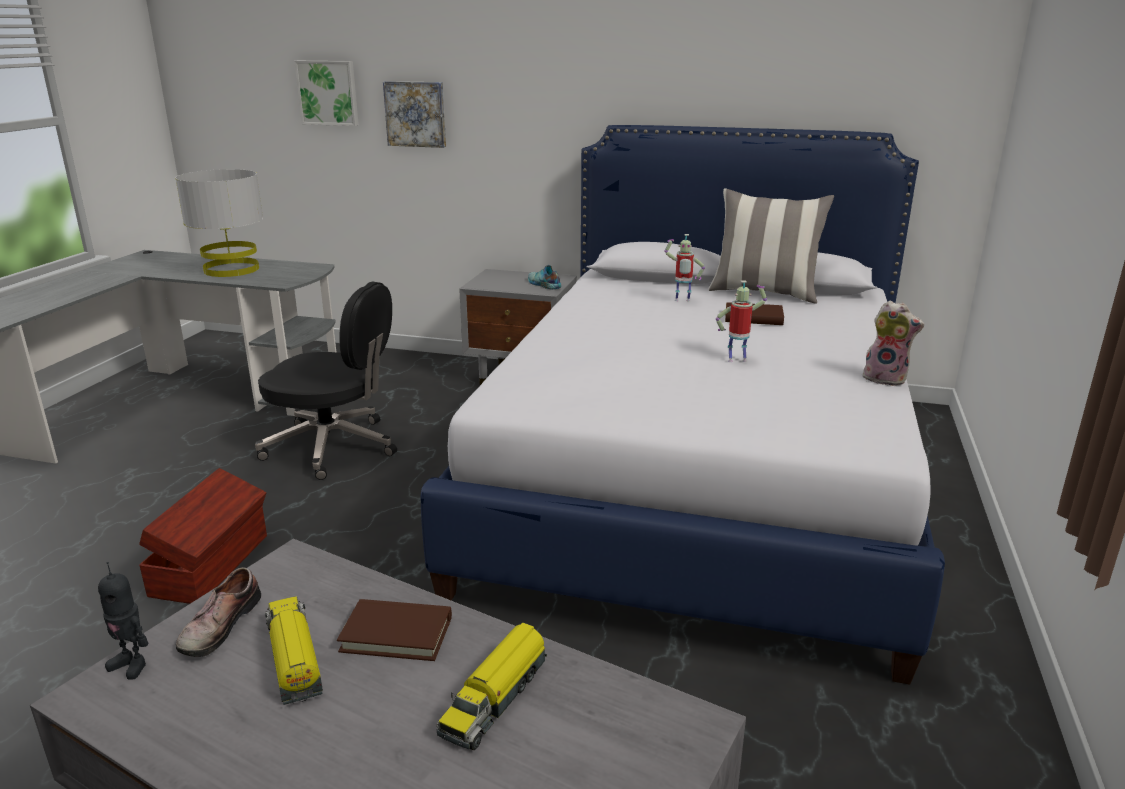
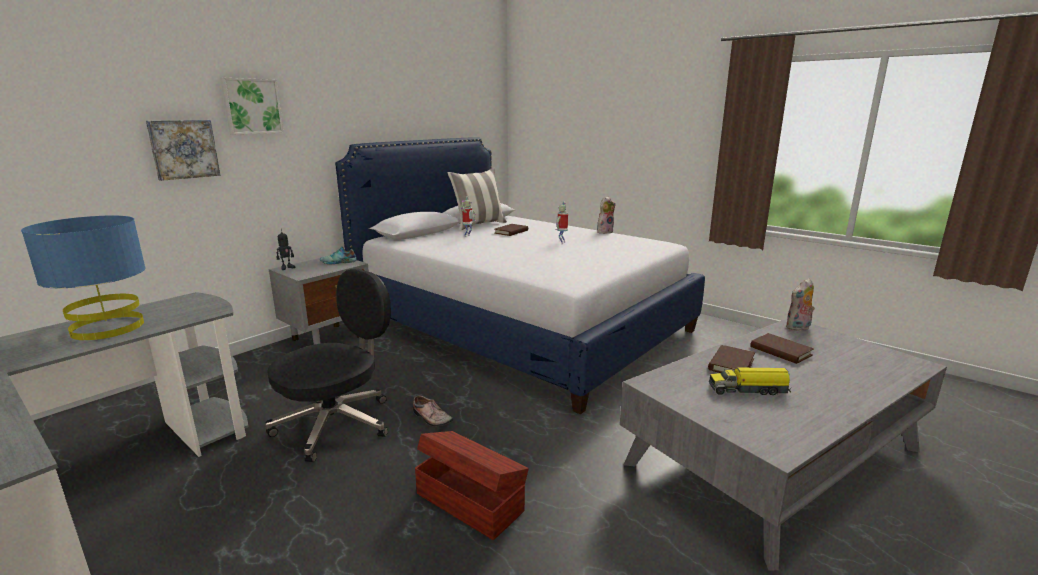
camera: 65 degrees left, 5 degrees down
toy robot [98,562,149,680] -> toy robot moved to [276,228,295,270]
grey table lamp [175,169,263,277] -> blue table lamp [21,216,146,340]
shoe [176,567,261,657] -> shoe moved to [413,395,453,427]
picture [294,61,359,126] -> picture moved to [220,78,284,135]
toy truck [436,623,547,750] -> brown book [750,333,814,364]
none -> plush toy [786,278,815,331]

